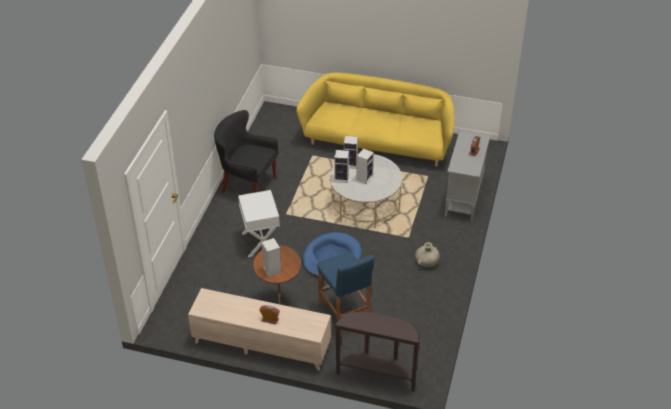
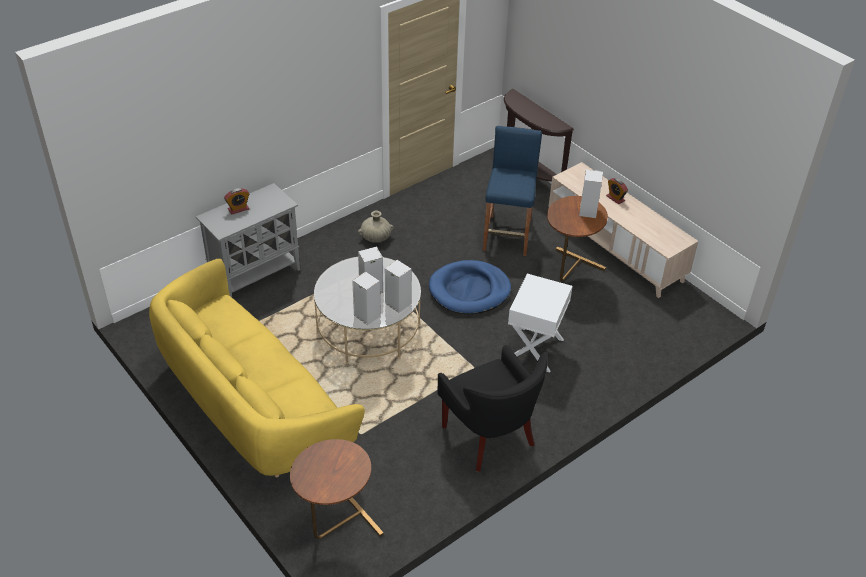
camera: 145 degrees left, 0 degrees up
none -> brown side table [290,439,384,539]

